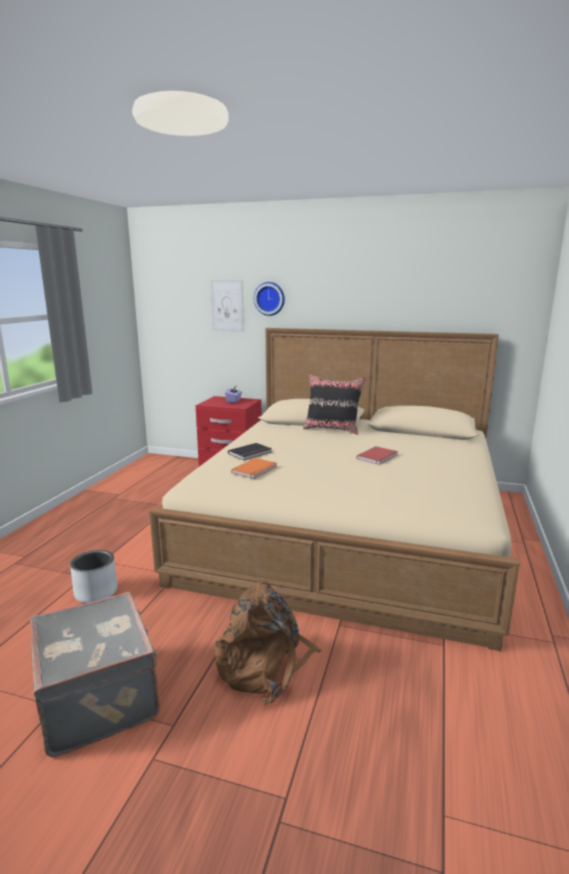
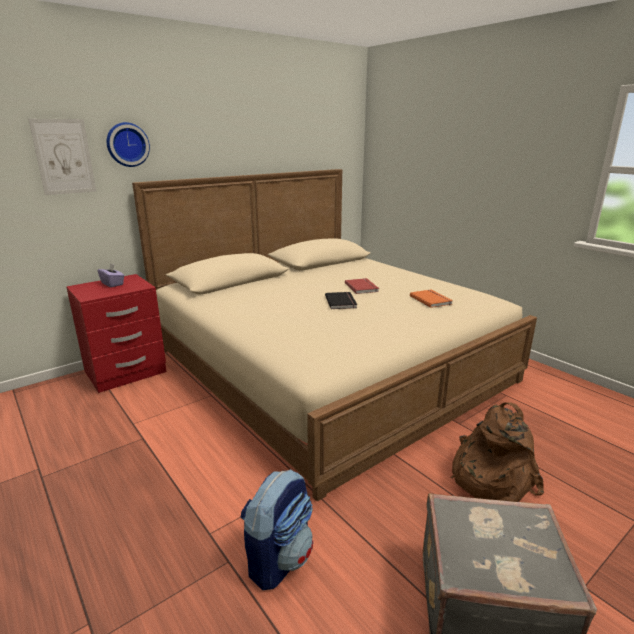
camera: 55 degrees left, 5 degrees up
grey planter [70,550,118,603] -> backpack [241,469,313,590]
black book [228,443,272,460] -> black book moved to [325,292,357,309]
orange book [231,458,277,479] -> orange book moved to [410,290,453,308]
black pillow [303,374,365,434] -> none

